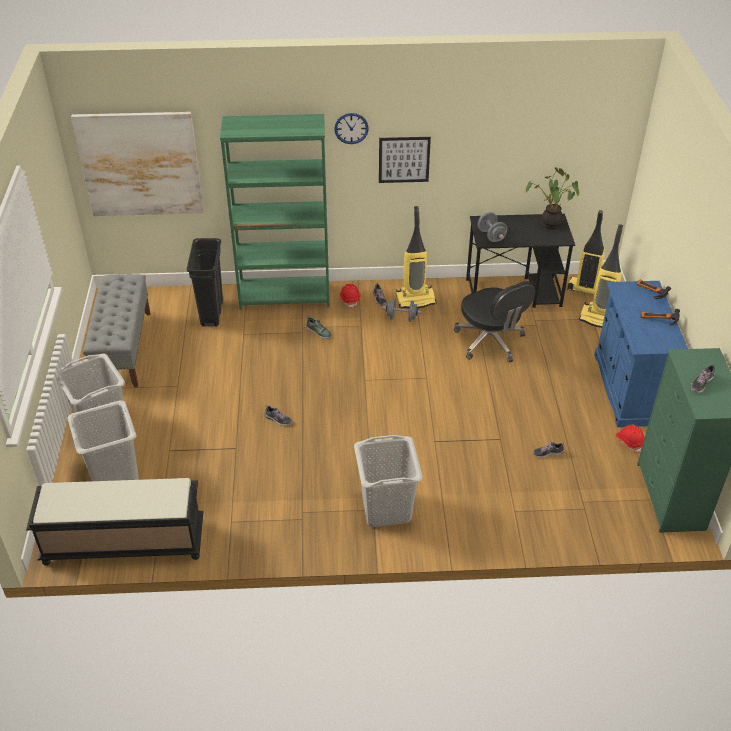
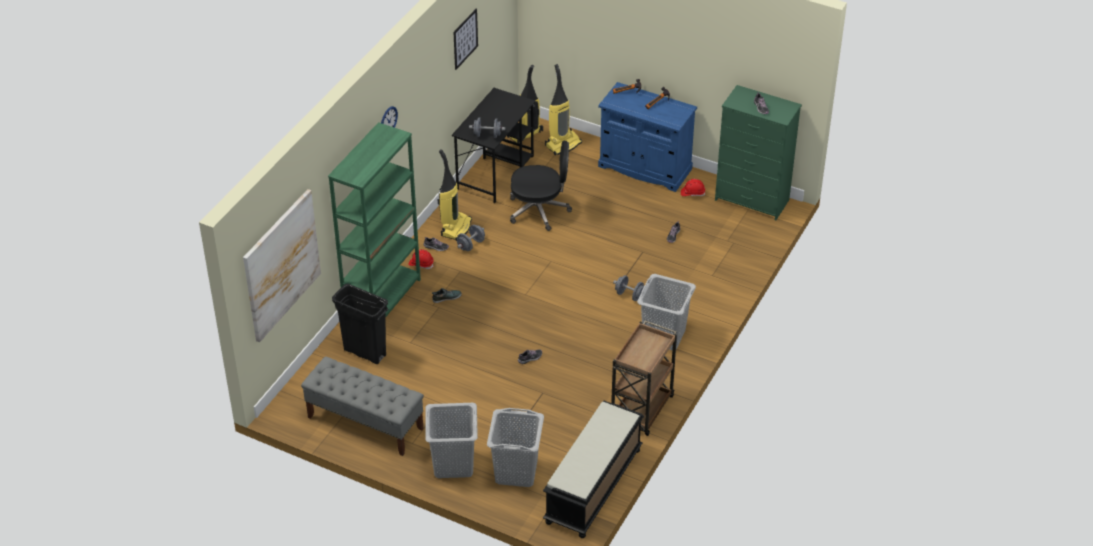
camera: 60 degrees left, 0 degrees up
picture [379,137,431,183] -> picture moved to [453,9,478,70]
potted plant [525,167,579,229] -> none
none -> brown cart [611,320,677,436]
none -> grey dumbbell [613,275,644,301]

